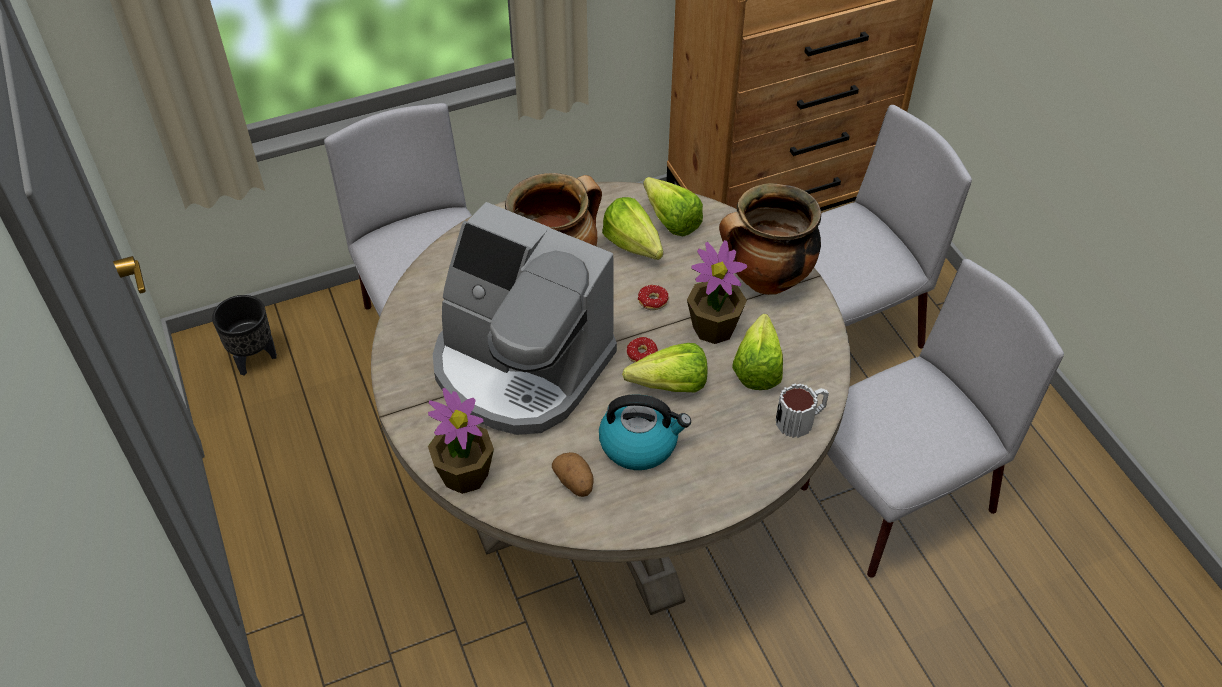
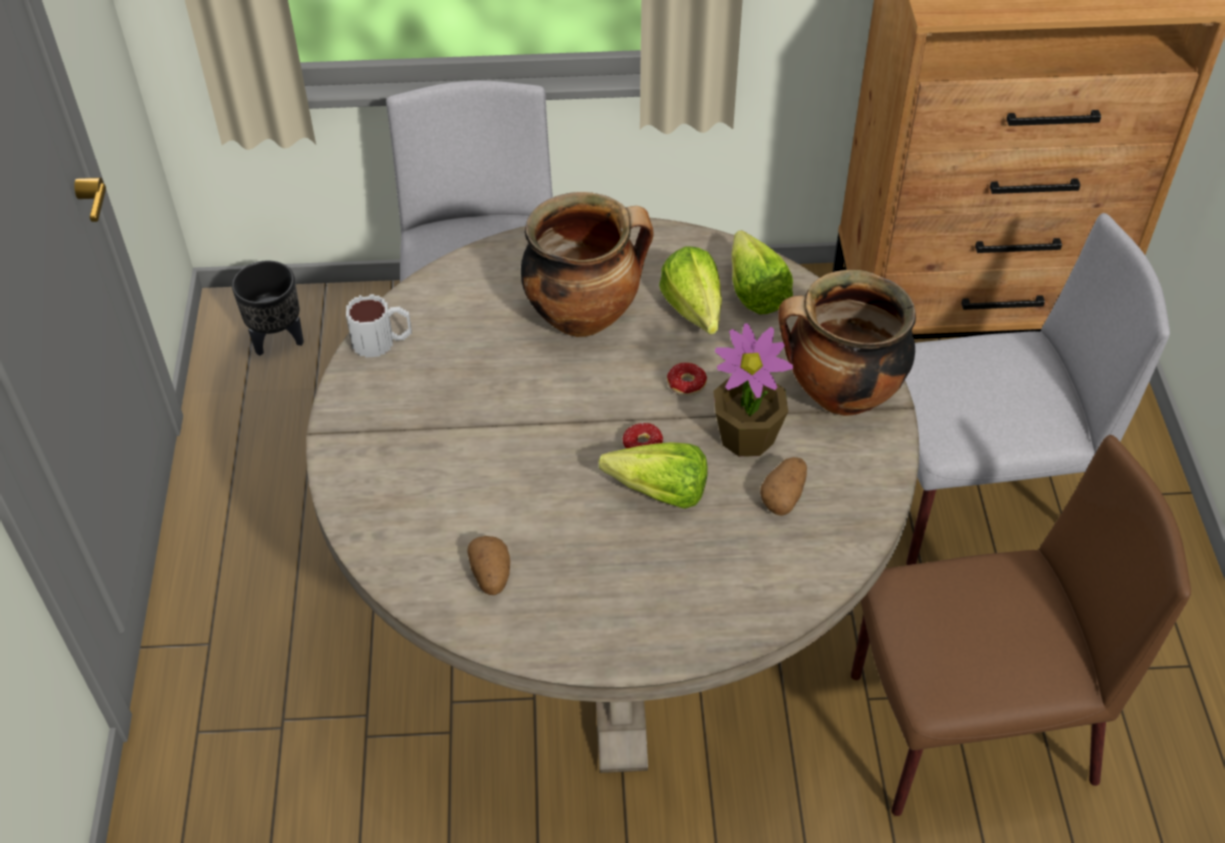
camera: 20 degrees right, 0 degrees up
potted plant [428,388,494,494] -> none
coffee machine [433,202,617,435] -> none
kettle [599,394,691,470] -> none
lettuce [732,314,783,390] -> potato [760,457,807,516]
mug [775,384,829,438] -> mug moved to [346,294,412,358]
grey chair [801,259,1064,578] -> brown chair [851,435,1191,816]

